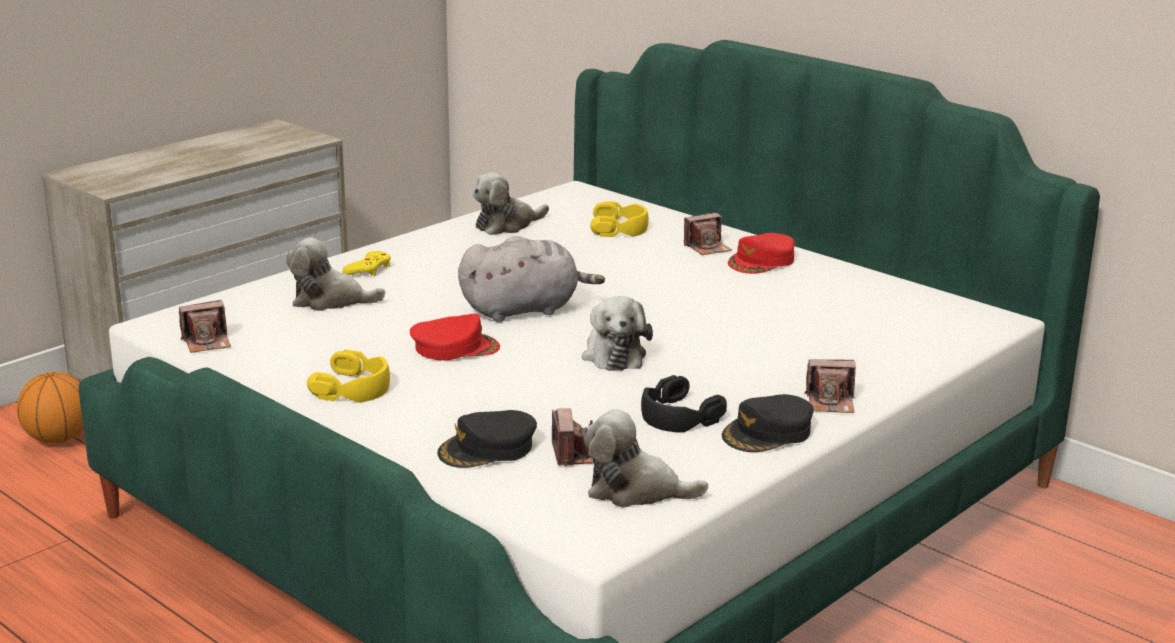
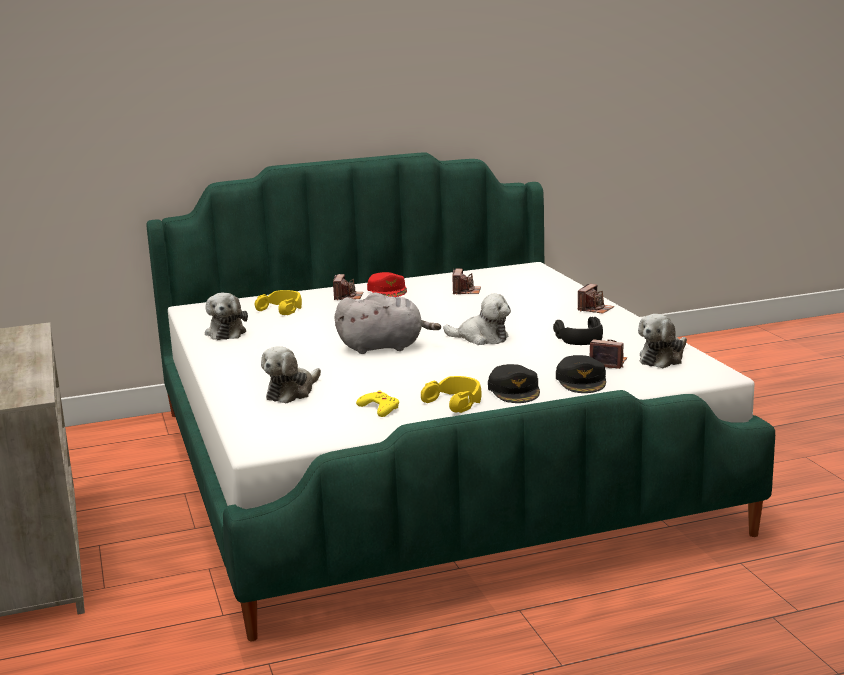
camera: 60 degrees left, 5 degrees down
basketball [17,372,84,444] -> none
camera [179,300,231,353] -> camera moved to [452,269,481,295]
yellow game controller [342,251,391,276] -> yellow game controller moved to [356,390,399,417]
red cap [410,314,500,361] -> none
grey plush toy [458,236,605,322] -> grey plush toy turned 75 degrees clockwise [335,292,441,354]
black cap [722,394,814,452] -> black cap moved to [488,364,540,403]

